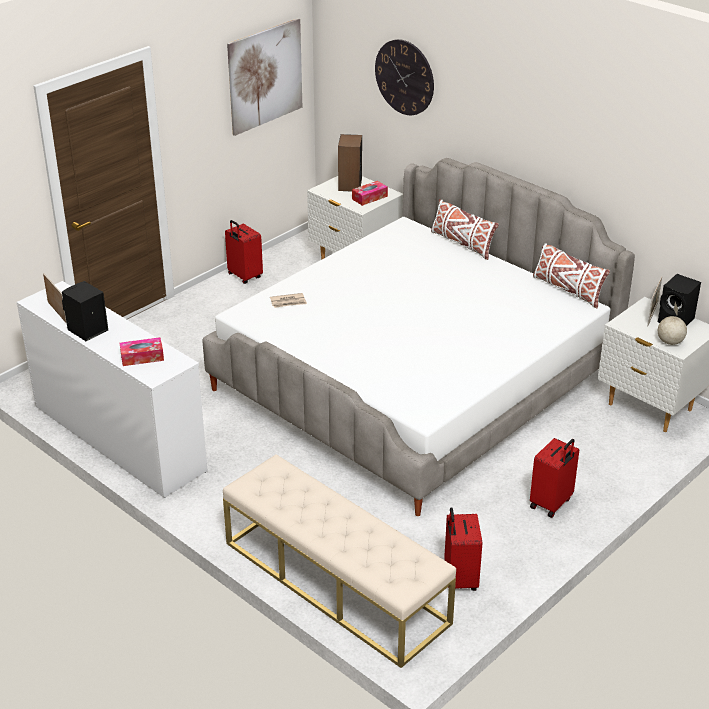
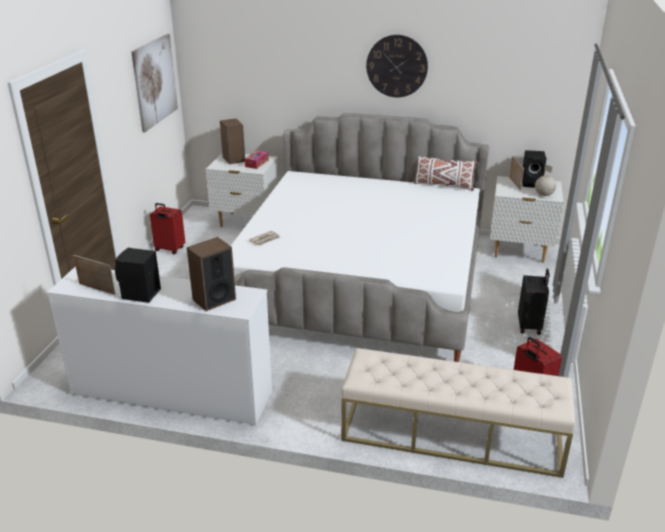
camera: 30 degrees left, 5 degrees down
tissue box [120,337,164,366] -> speaker [187,237,236,311]
wall clock [375,39,434,115] -> wall clock moved to [366,35,428,97]
white pillow [431,199,499,260] -> none
red suitcase [530,438,579,518] -> black suitcase [518,269,550,335]

